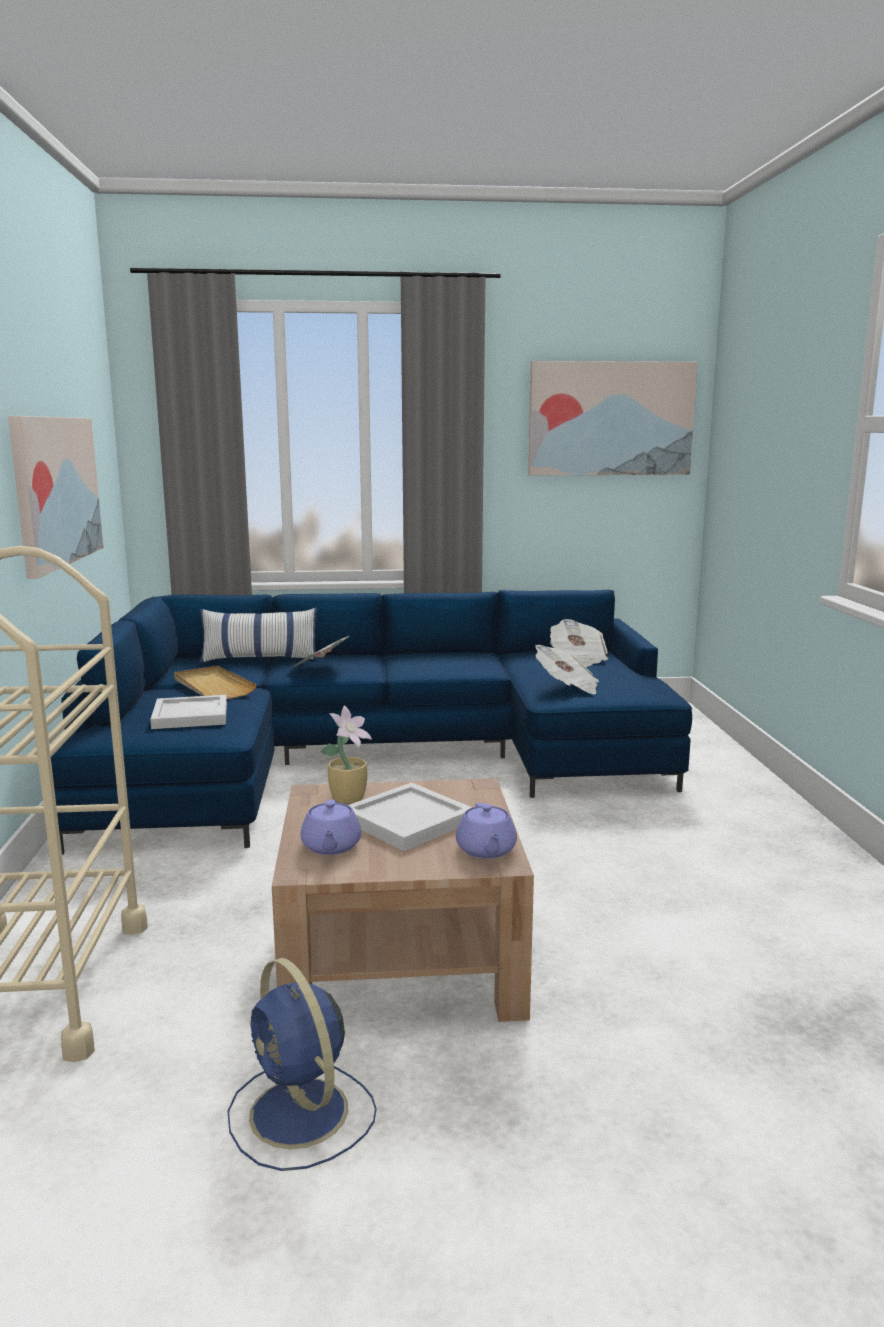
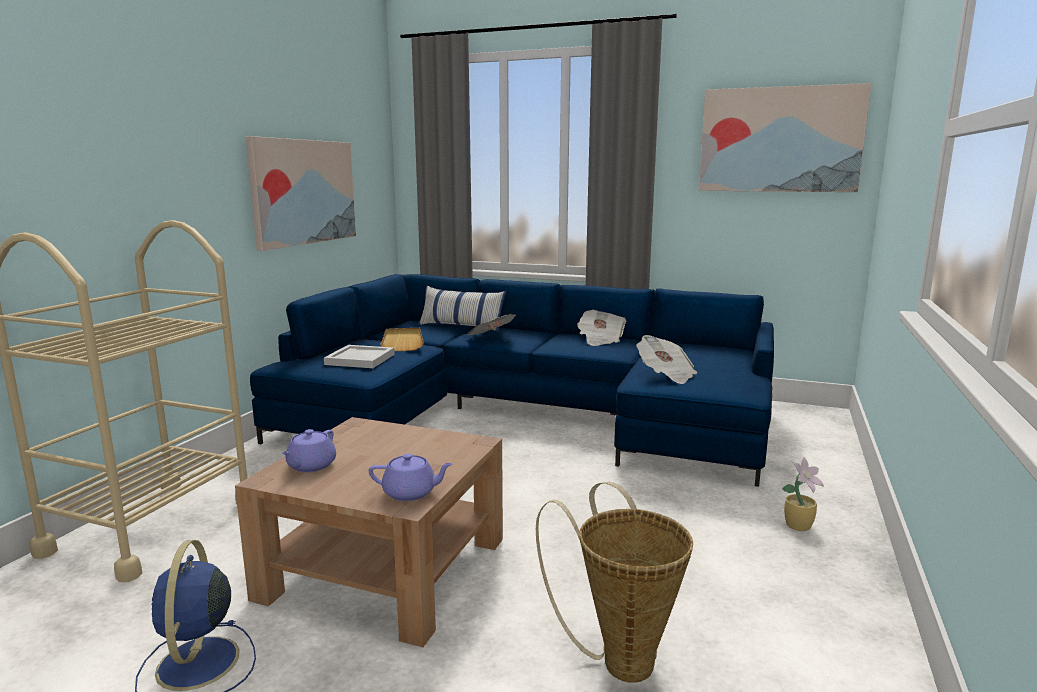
camera: 25 degrees right, 0 degrees up
potted plant [321,705,372,804] -> potted plant moved to [782,457,824,531]
white tray [348,783,472,851] -> none
purple teapot [456,802,517,859] -> purple teapot turned 105 degrees counterclockwise [369,453,453,501]
newspaper [550,619,608,667] -> newspaper moved to [577,310,626,346]
none -> basket [536,482,693,683]

